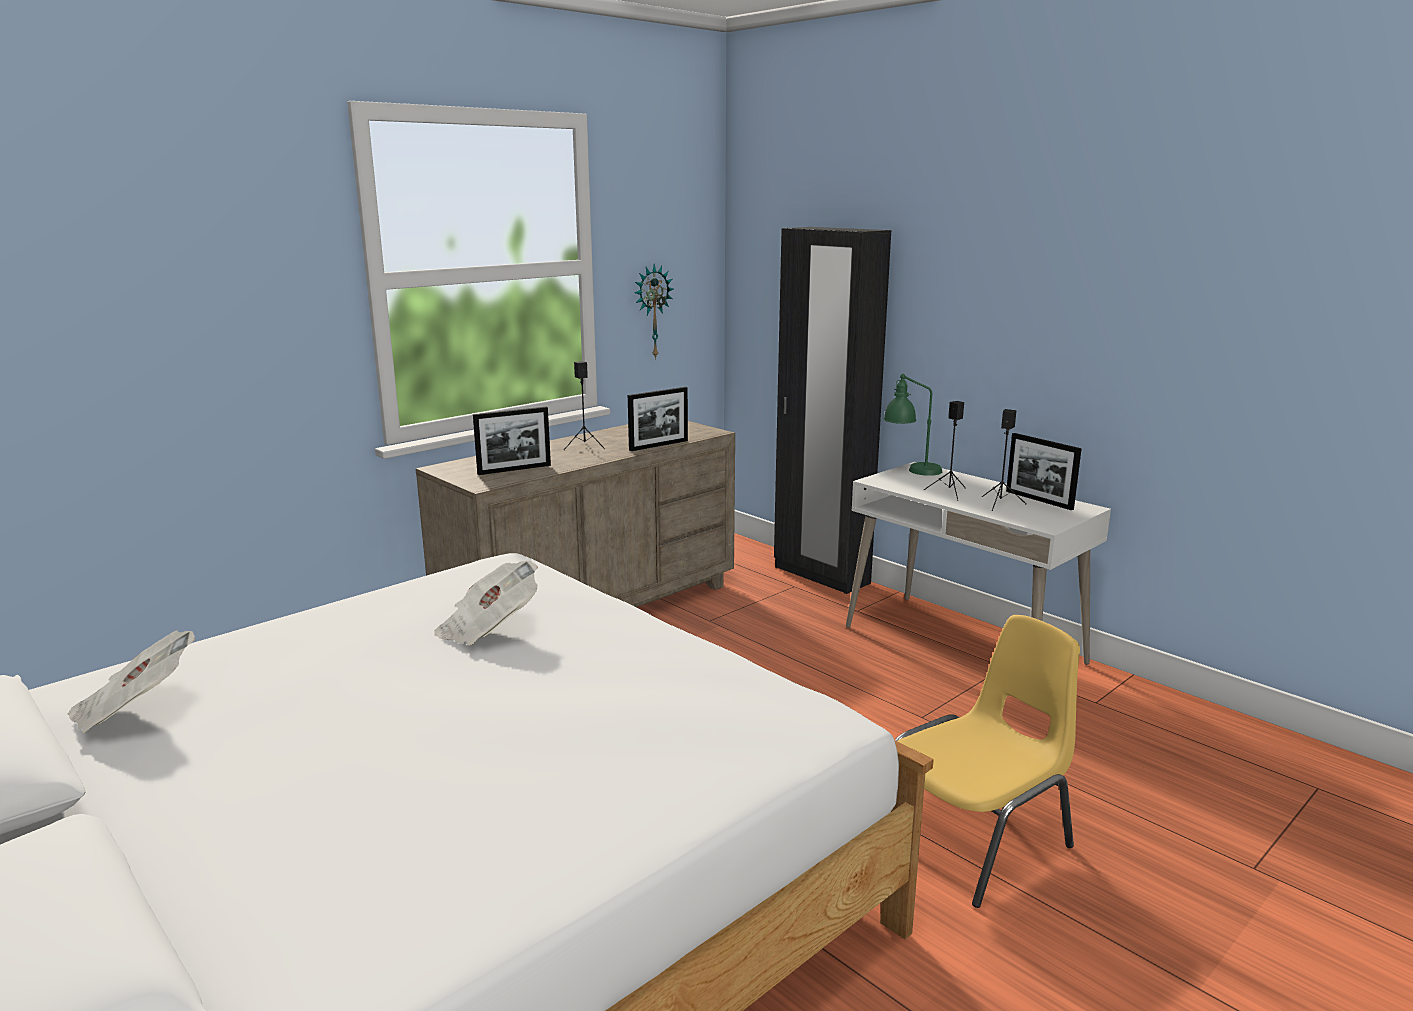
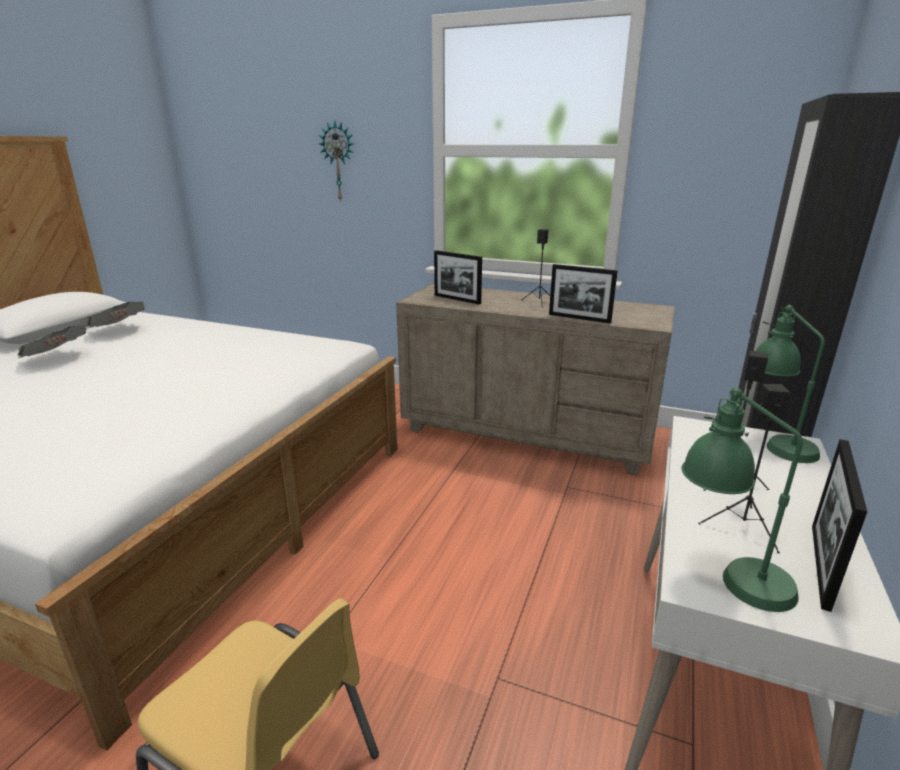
camera: 65 degrees right, 5 degrees up
newspaper [434,561,538,645] -> newspaper moved to [18,325,87,358]
wall clock [634,264,673,359] -> wall clock moved to [319,120,354,202]
none -> green table lamp [681,387,803,612]

